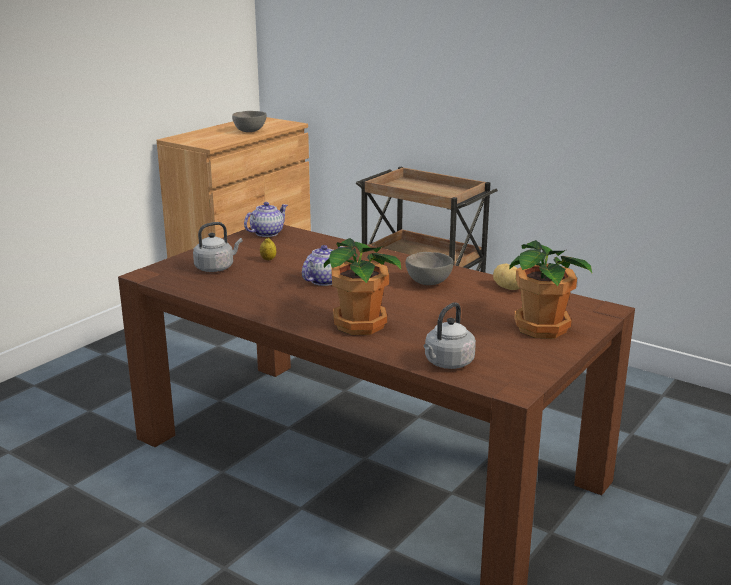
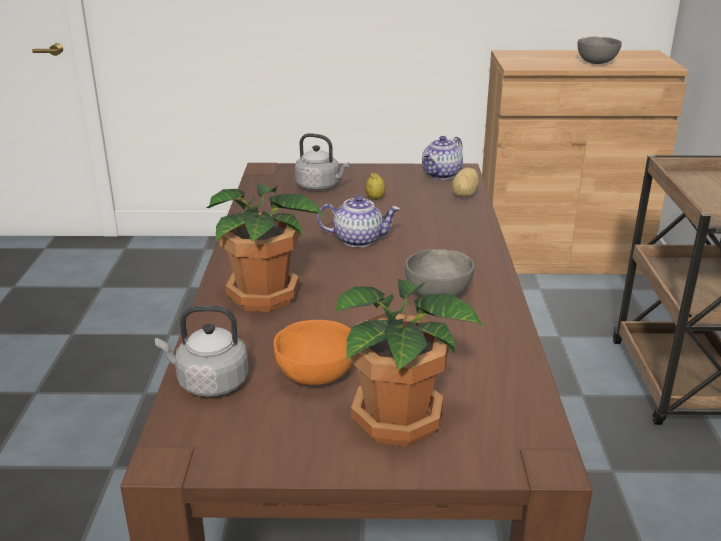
camera: 55 degrees right, 5 degrees up
teapot [244,202,288,237] -> teapot turned 120 degrees clockwise [422,136,463,179]
potato [493,264,520,290] -> potato moved to [452,168,479,197]
none -> orange bowl [274,320,352,386]

